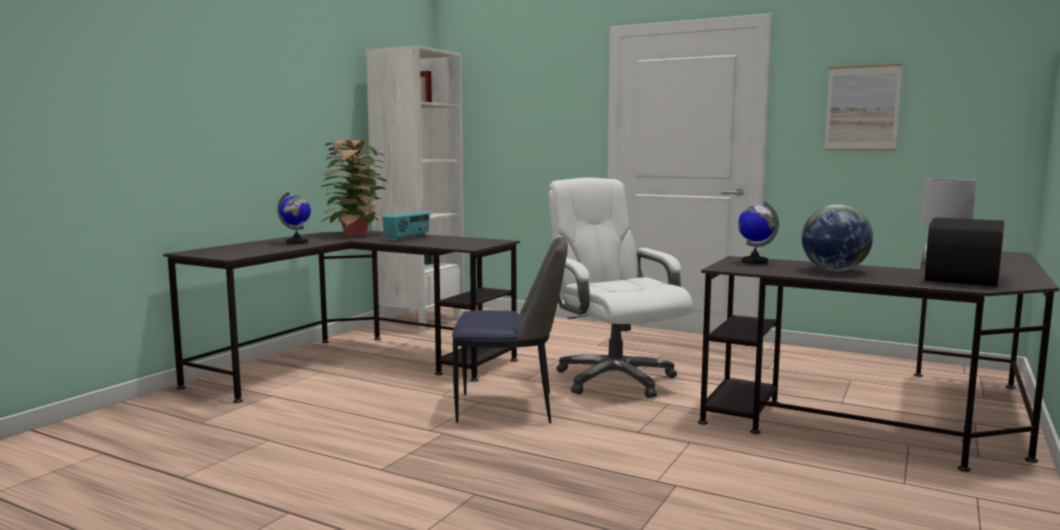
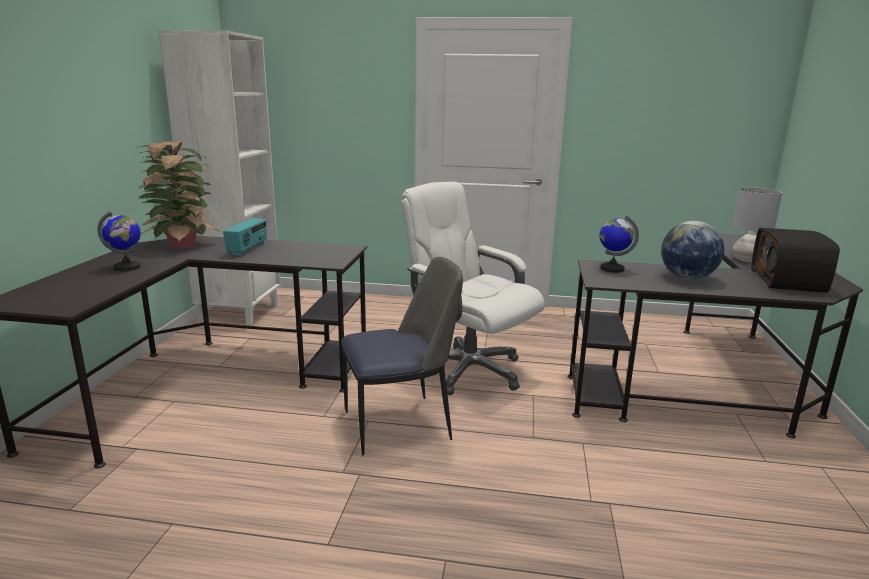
camera: 20 degrees left, 10 degrees up
picture [824,64,903,151] -> none

